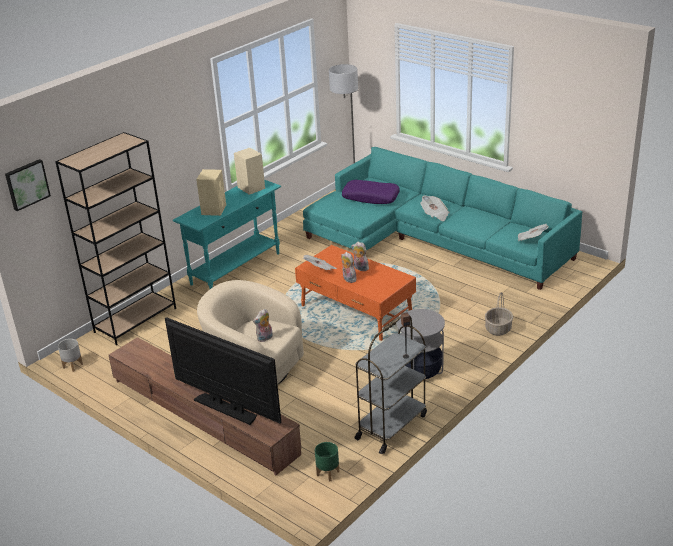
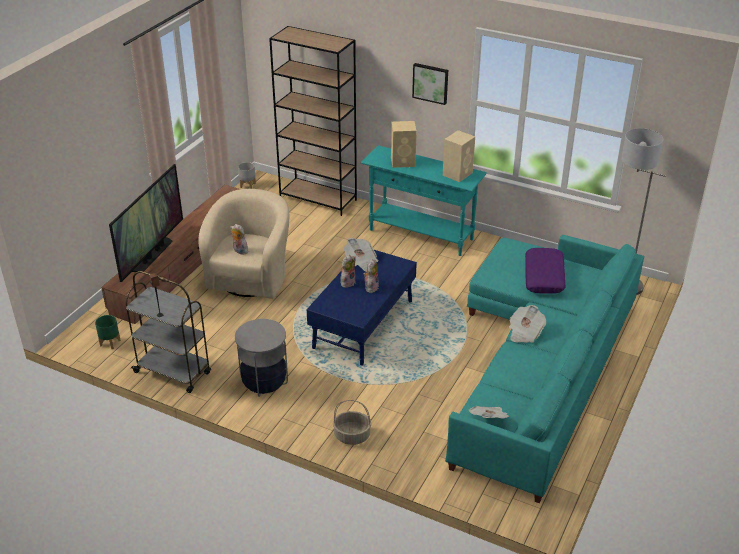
camera: 75 degrees right, 5 degrees up
picture [5,159,51,211] -> picture moved to [412,63,448,105]
orange coffee table [295,245,416,341] -> blue coffee table [307,250,417,366]

